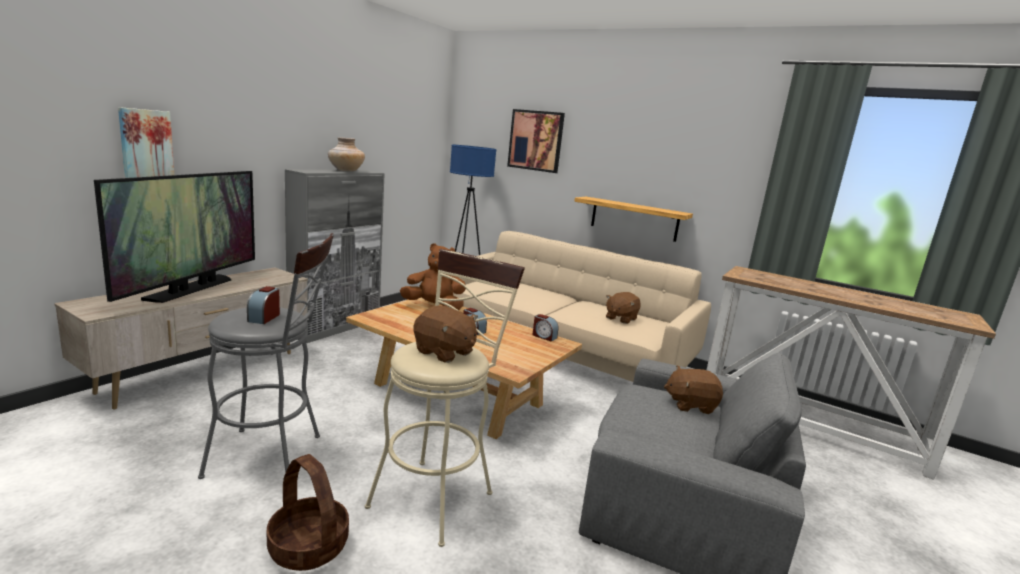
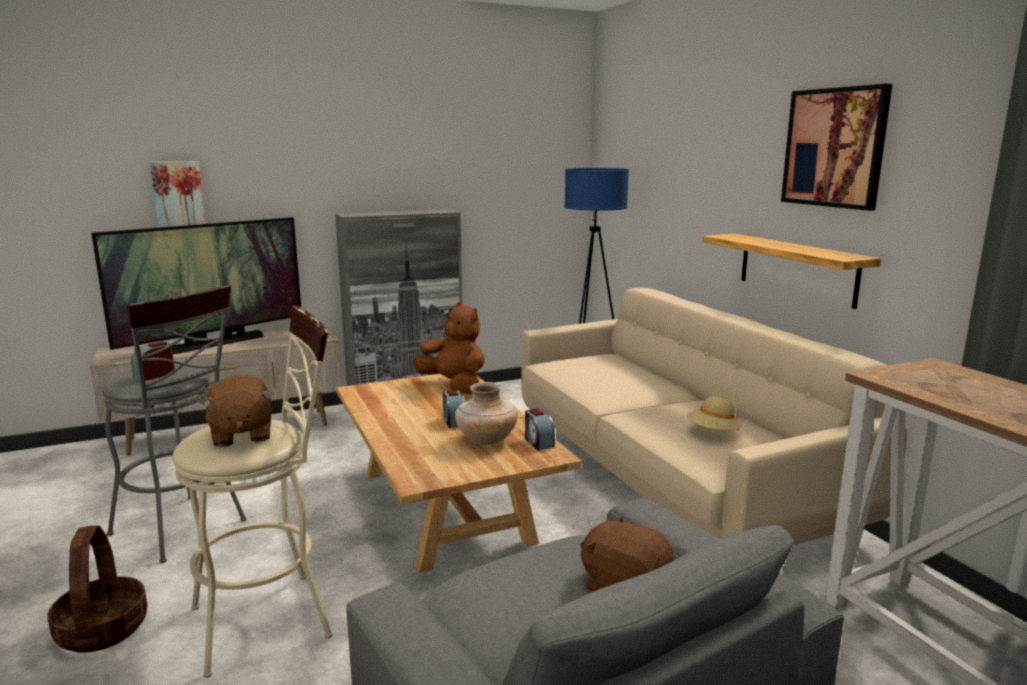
camera: 35 degrees right, 0 degrees up
beige vase [328,137,365,171] -> beige vase moved to [455,382,518,445]
picture [507,109,565,173] -> picture moved to [781,84,892,211]
brown plush toy [606,292,641,324] -> beige hat [687,396,743,430]

